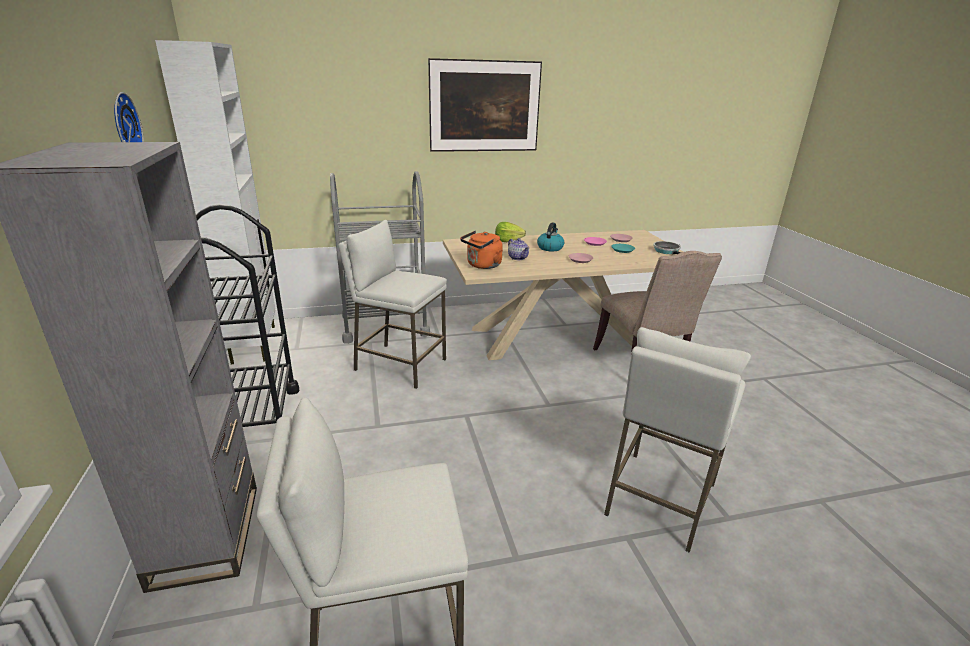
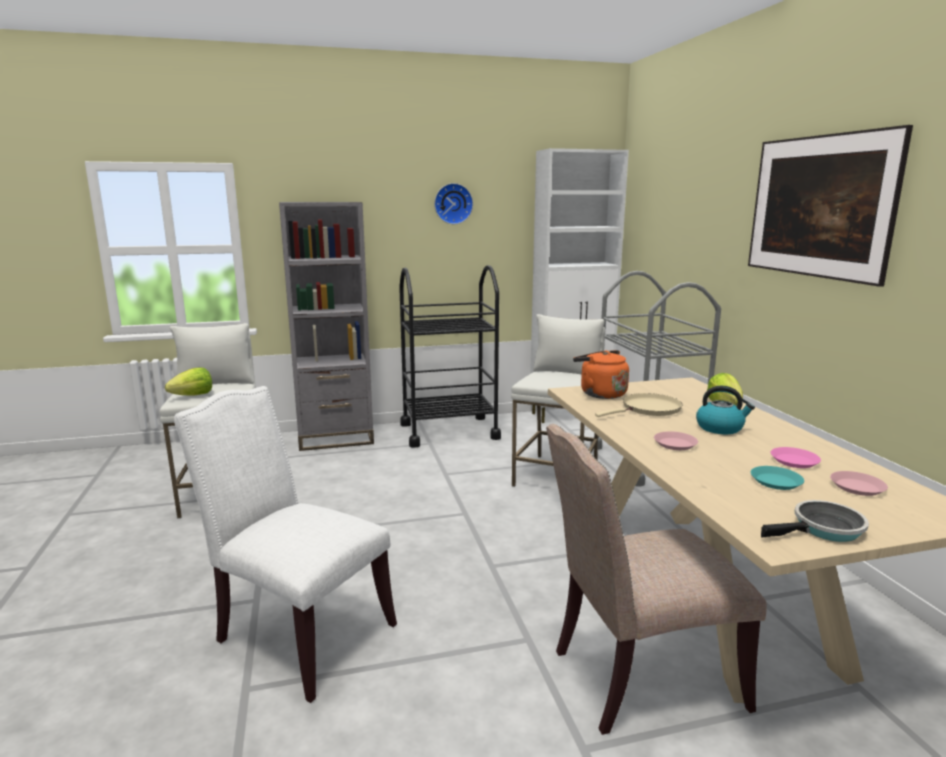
camera: 90 degrees right, 10 degrees down
teapot [508,238,529,260] -> beige frying pan [595,393,683,417]
white stool [604,327,751,553] -> white chair [174,386,397,703]
none -> lettuce [165,367,212,395]

